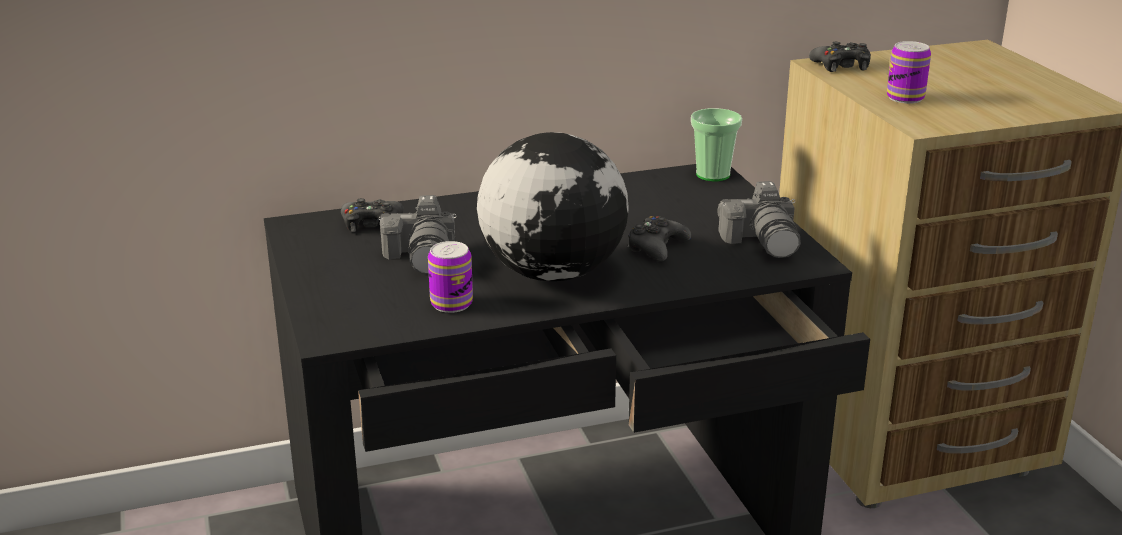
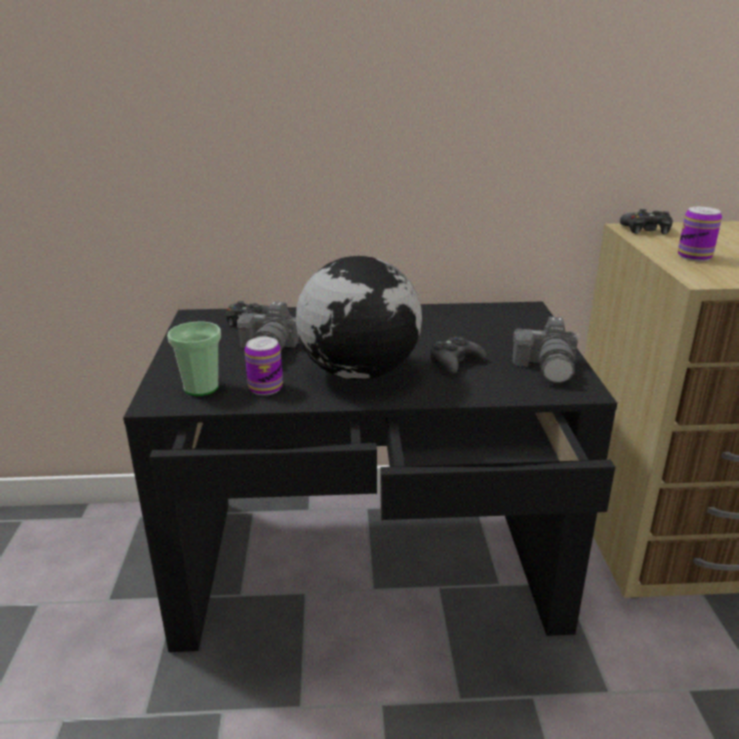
camera: 15 degrees right, 0 degrees up
cup [691,108,742,181] -> cup moved to [167,321,221,396]

